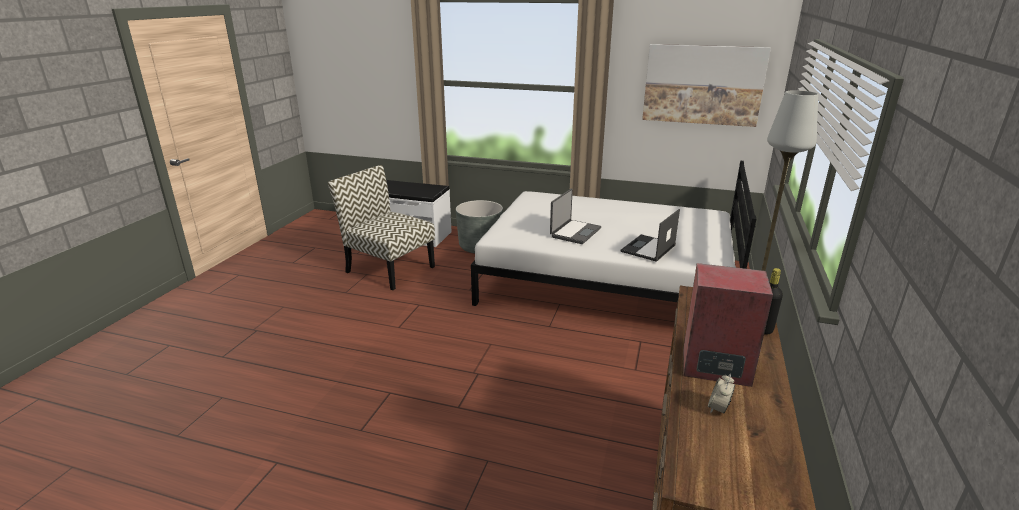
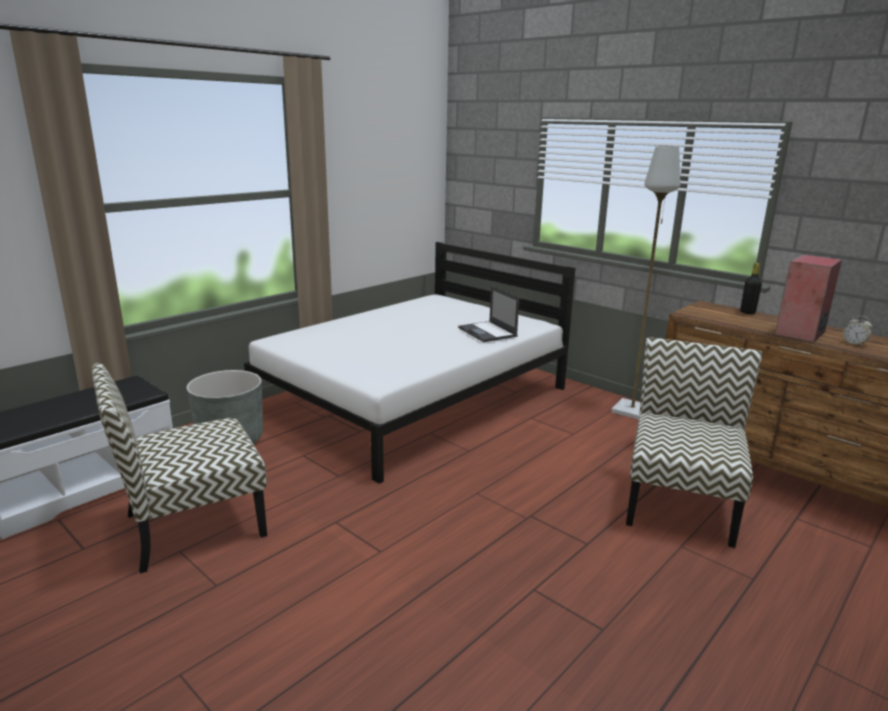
camera: 65 degrees left, 5 degrees down
laptop [550,189,601,244] -> none
picture [642,44,771,127] -> none
none -> chair [626,337,762,548]

